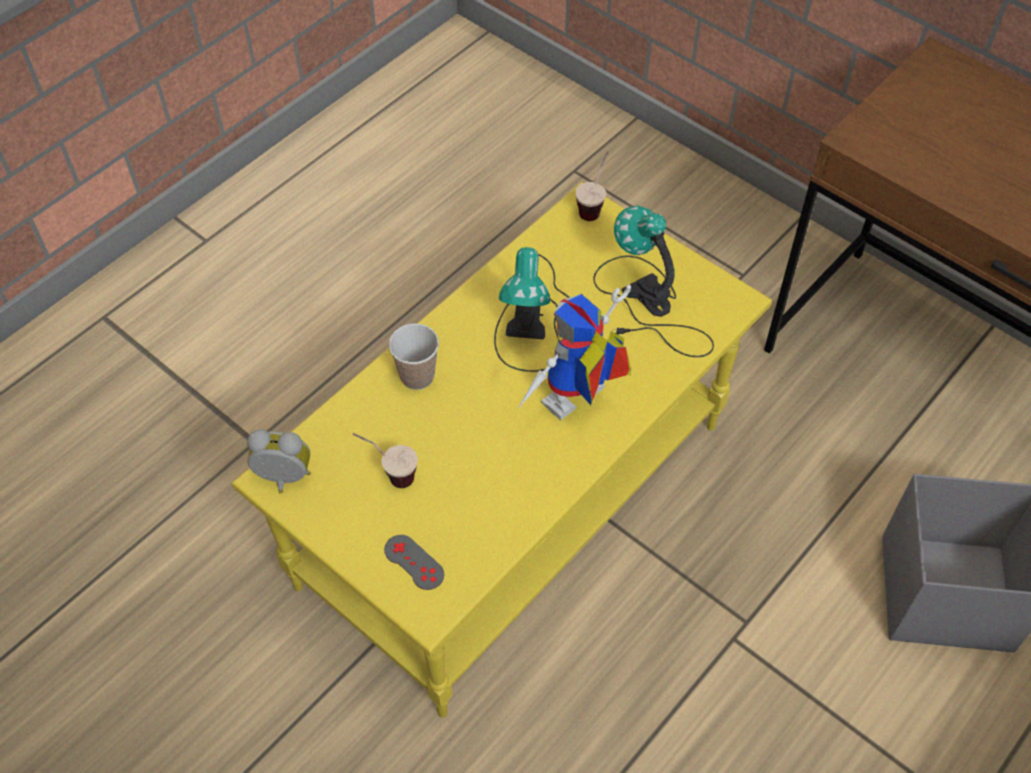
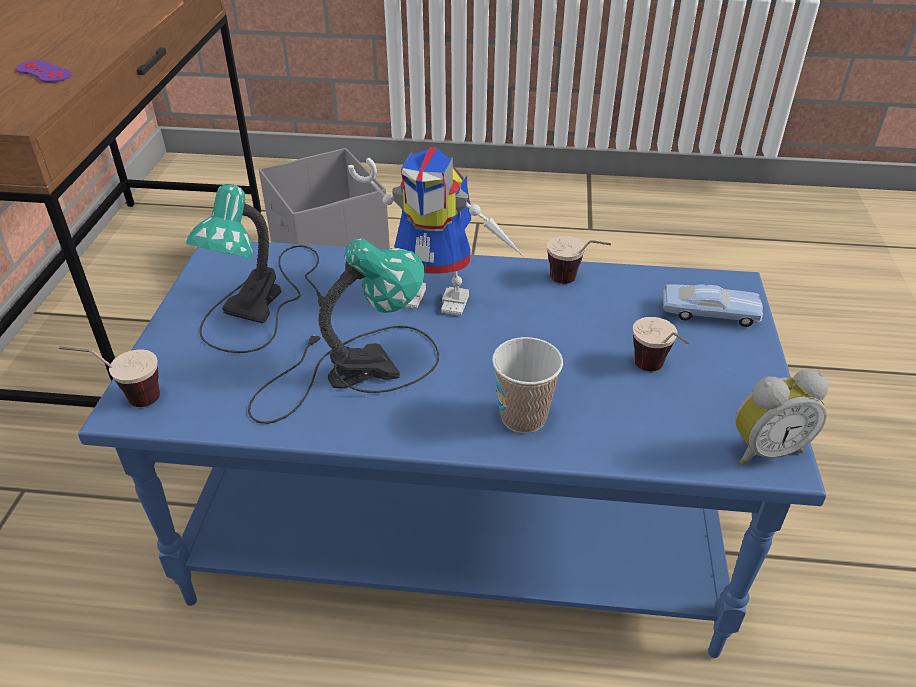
camera: 125 degrees left, 15 degrees down
yellow coffee table [232,182,772,718] -> blue coffee table [78,241,826,658]
alarm clock [247,429,310,493] -> alarm clock turned 75 degrees counterclockwise [735,370,828,465]
grey game controller [384,535,444,590] -> blue toy car [663,284,763,327]
none -> purple game controller [16,60,72,83]
none -> cup [547,236,611,284]

